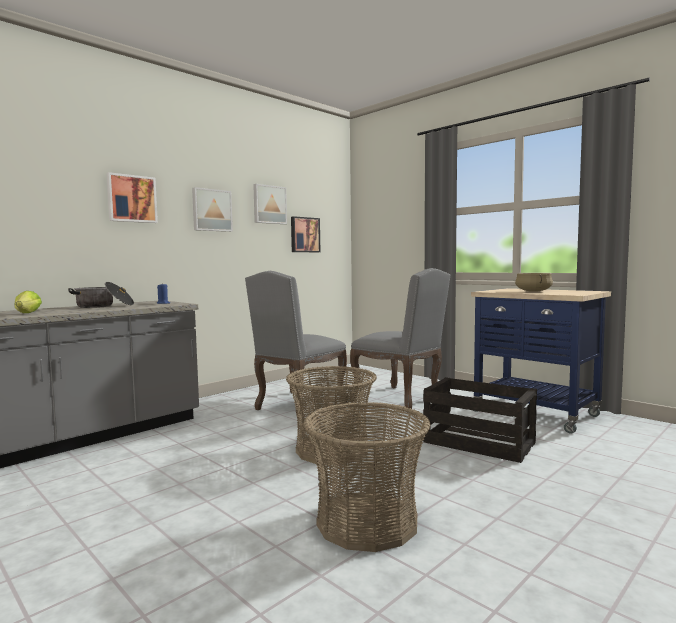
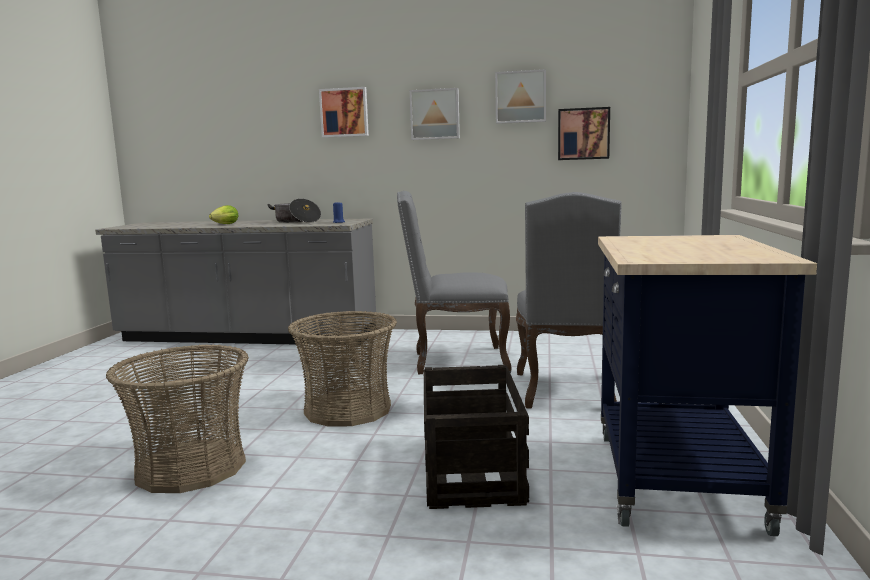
camera: 55 degrees right, 5 degrees up
beige cooking pot [515,273,553,292] -> none

